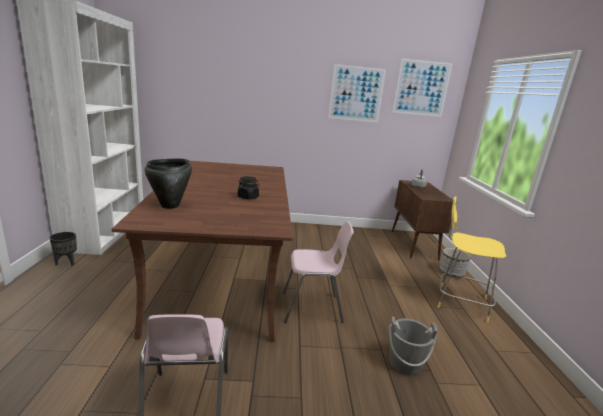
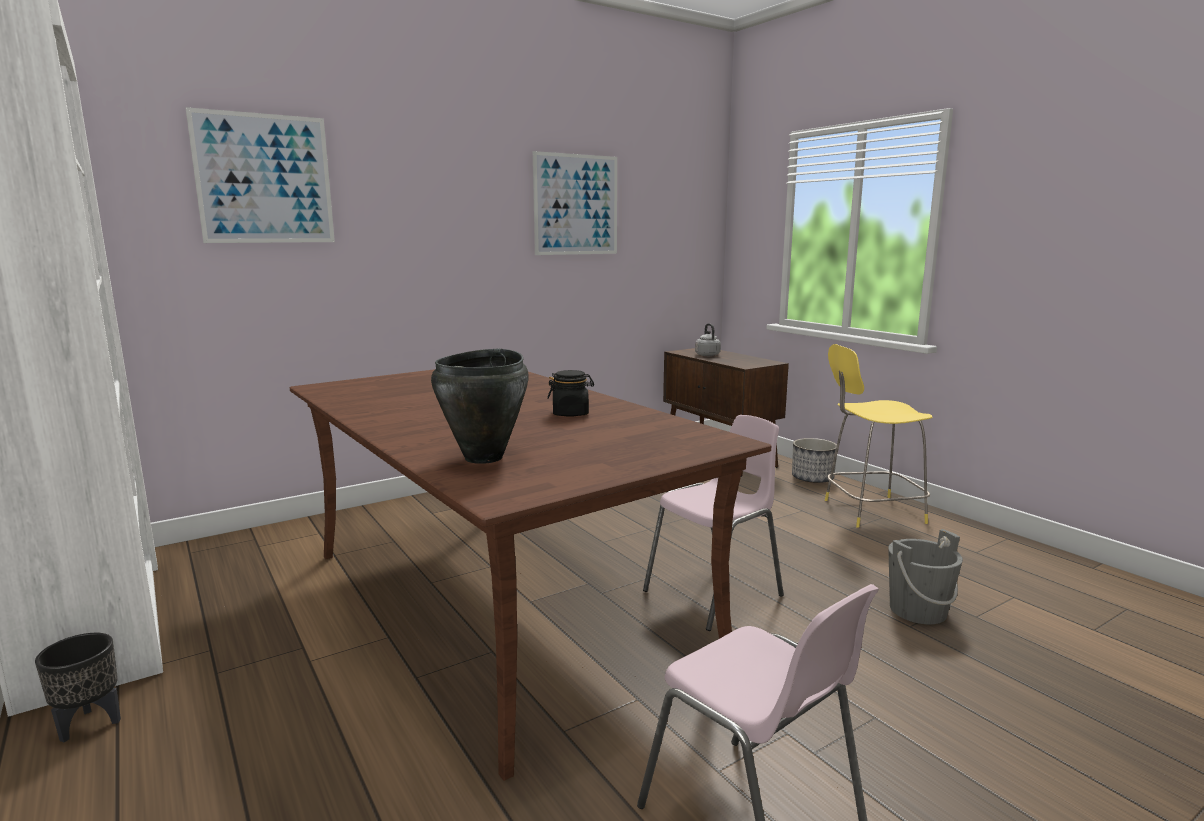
camera: 30 degrees left, 5 degrees down
picture [392,58,453,117] -> picture moved to [186,107,335,243]

